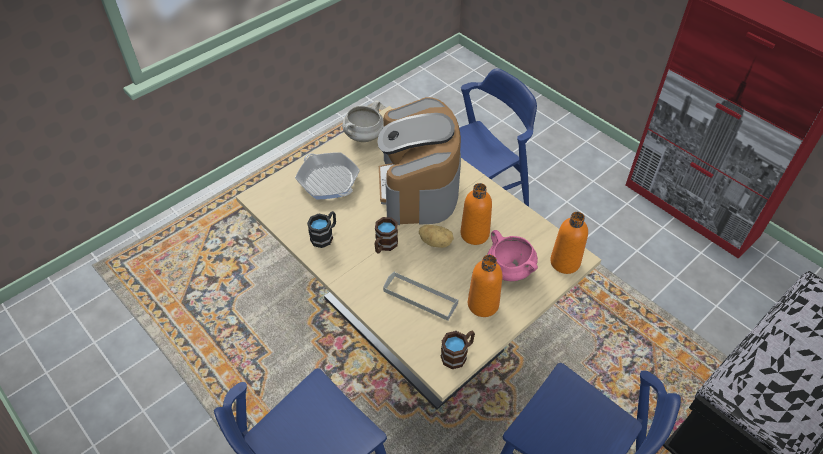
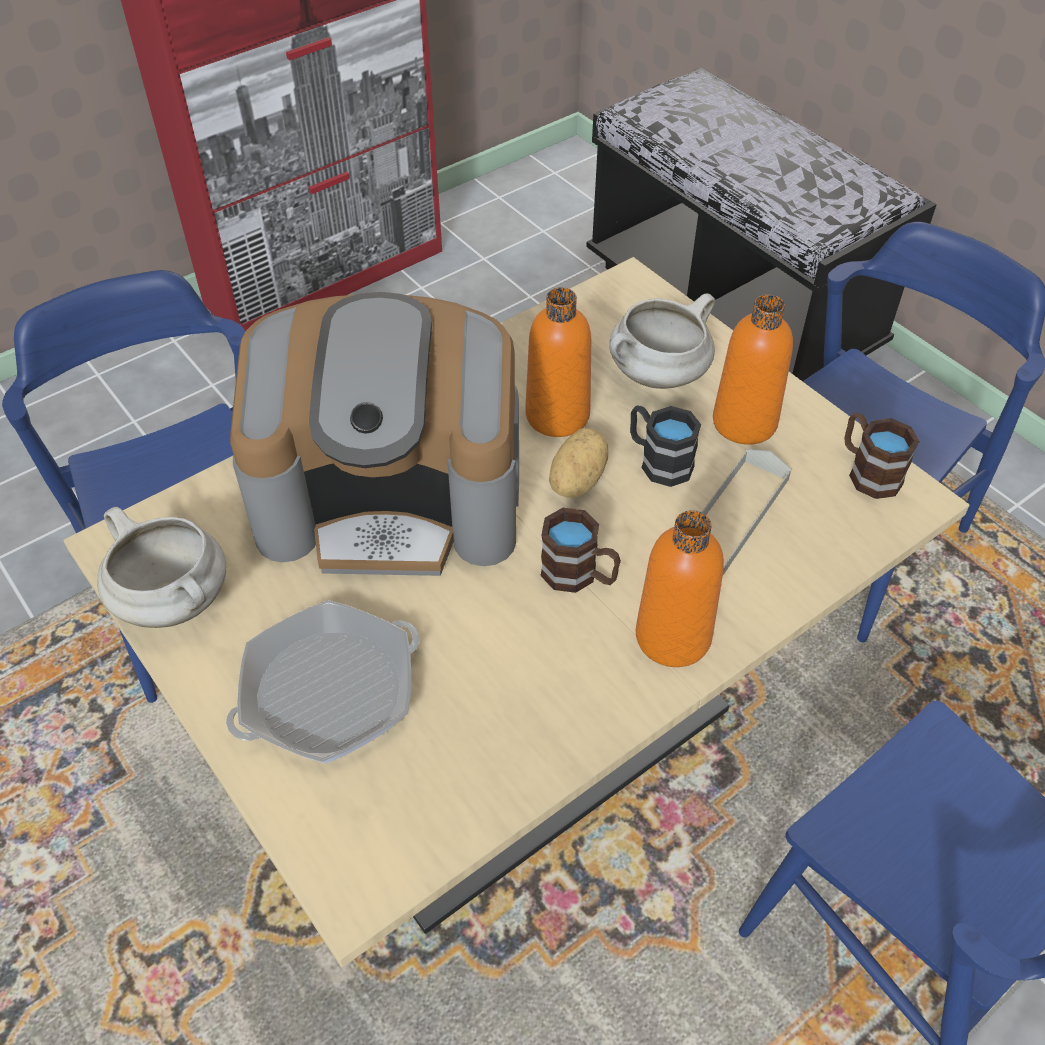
camera: 85 degrees left, 0 degrees up
black mug [307,211,336,248] -> black mug moved to [630,405,701,487]
pink cooking pot [487,230,538,281] -> white cooking pot [610,293,715,389]
orange bottle [550,212,588,274] -> orange bottle moved to [636,510,724,667]

